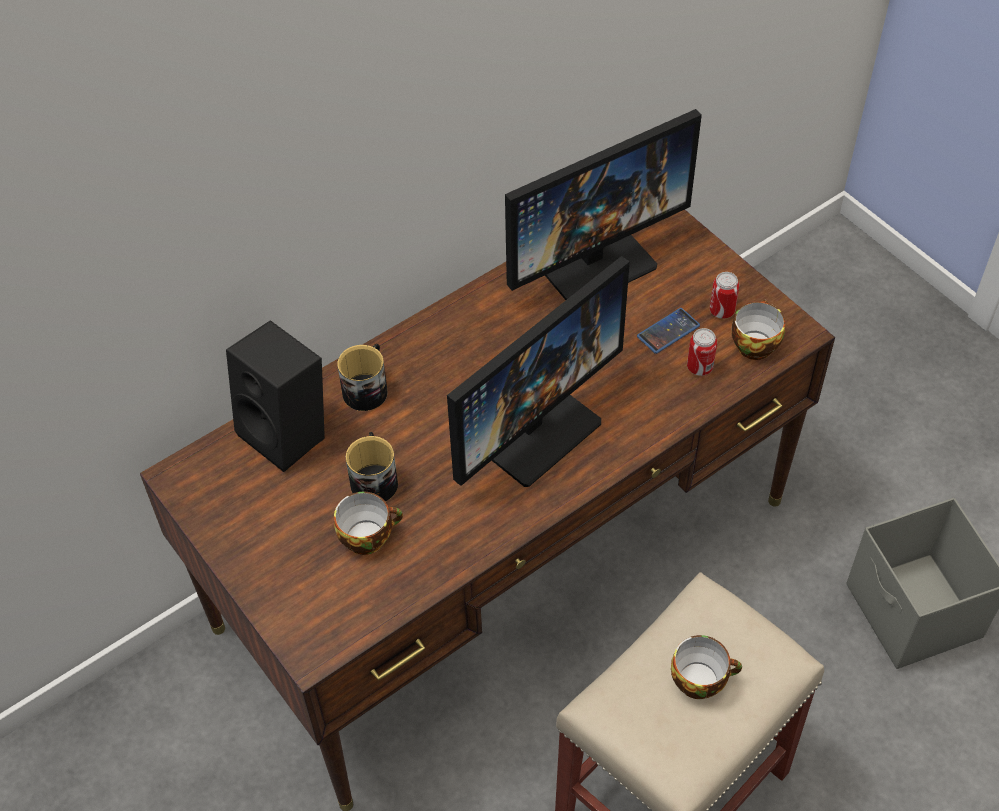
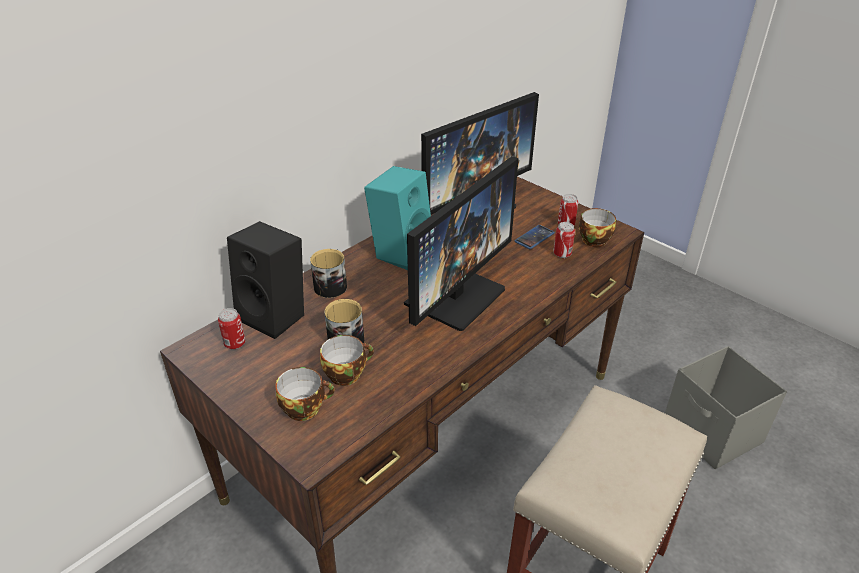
camera: 10 degrees left, 15 degrees down
cup [671,635,742,699] -> cup moved to [275,367,335,421]
none -> can [218,308,245,349]
none -> turquoise speaker [364,166,431,270]

